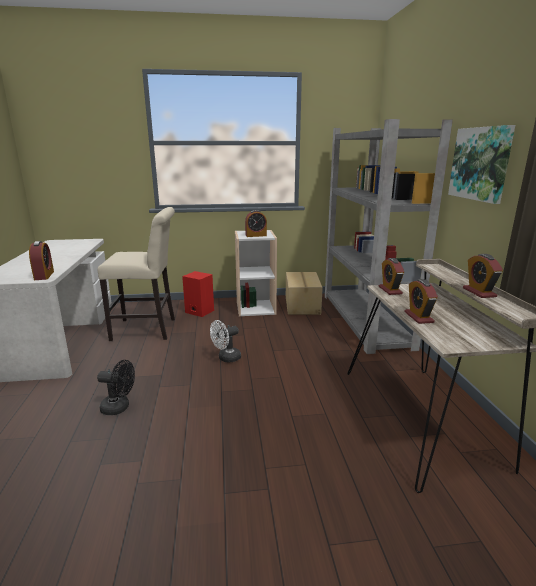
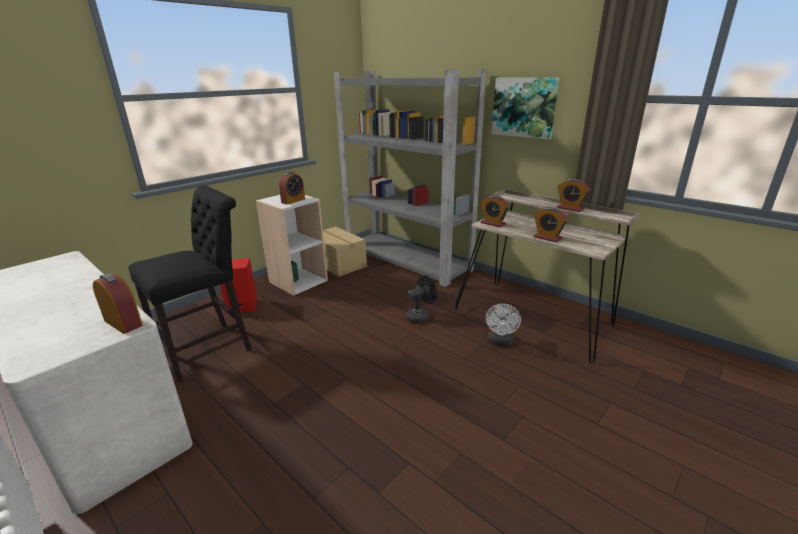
camera: 40 degrees left, 5 degrees up
beige stool [97,207,175,342] -> black stool [128,185,252,383]
black fan [97,360,135,415] -> black fan moved to [406,275,437,324]
white fan [210,320,241,362] -> white fan moved to [486,304,521,346]

